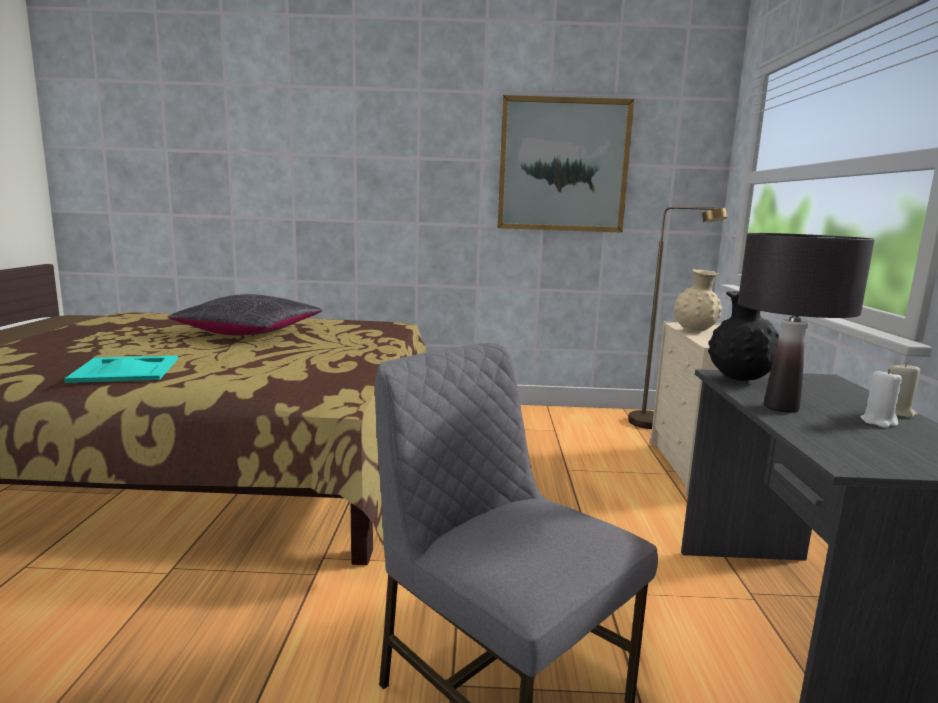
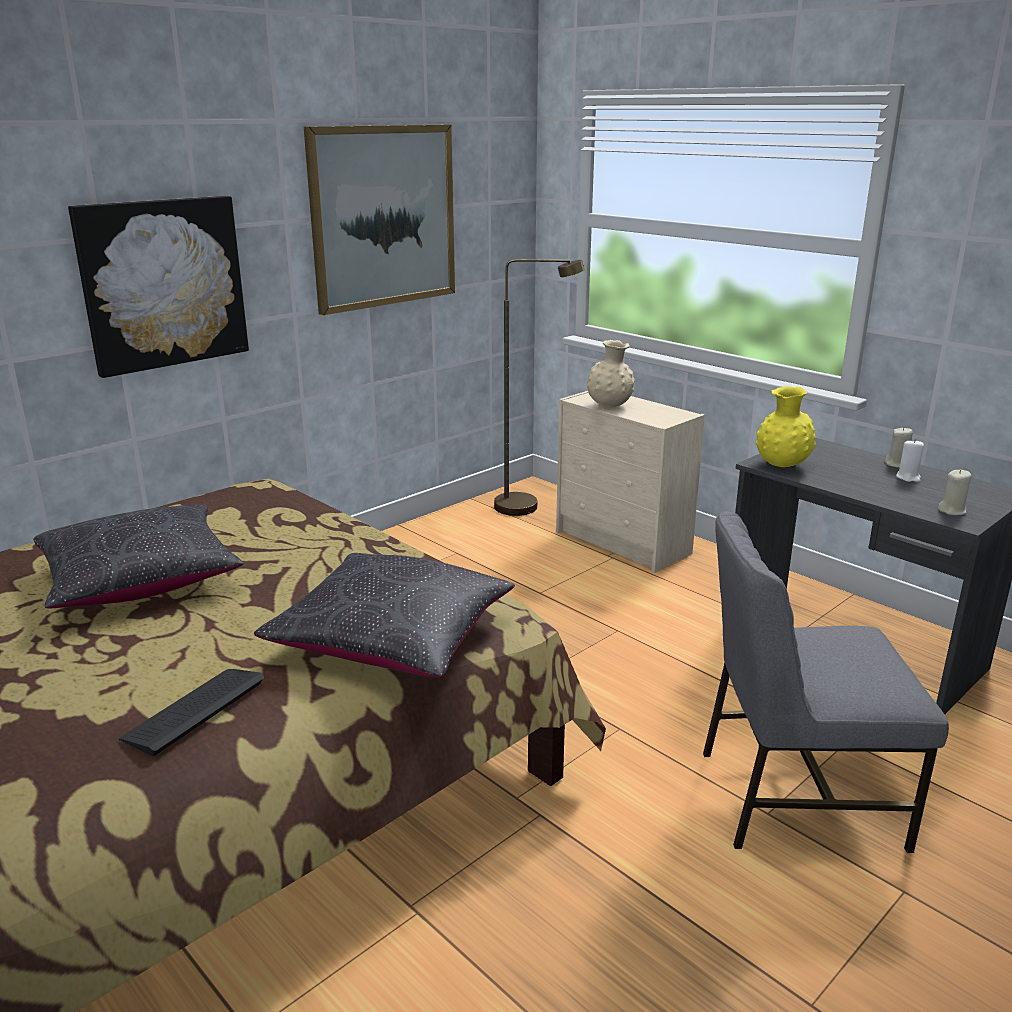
camera: 45 degrees left, 10 degrees up
turquoise tray [64,356,178,383] -> keyboard [119,669,264,756]
black vase [708,291,779,381] -> yellow vase [755,386,816,467]
black table lamp [738,233,875,413] -> none
none -> picture [68,196,249,378]
none -> black pillow [254,553,515,677]
none -> beige candle [938,469,972,515]

